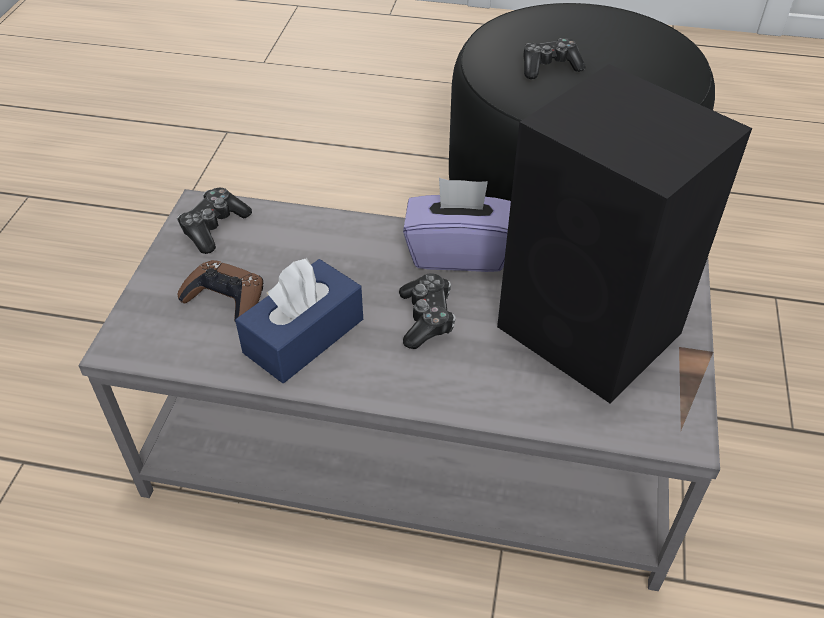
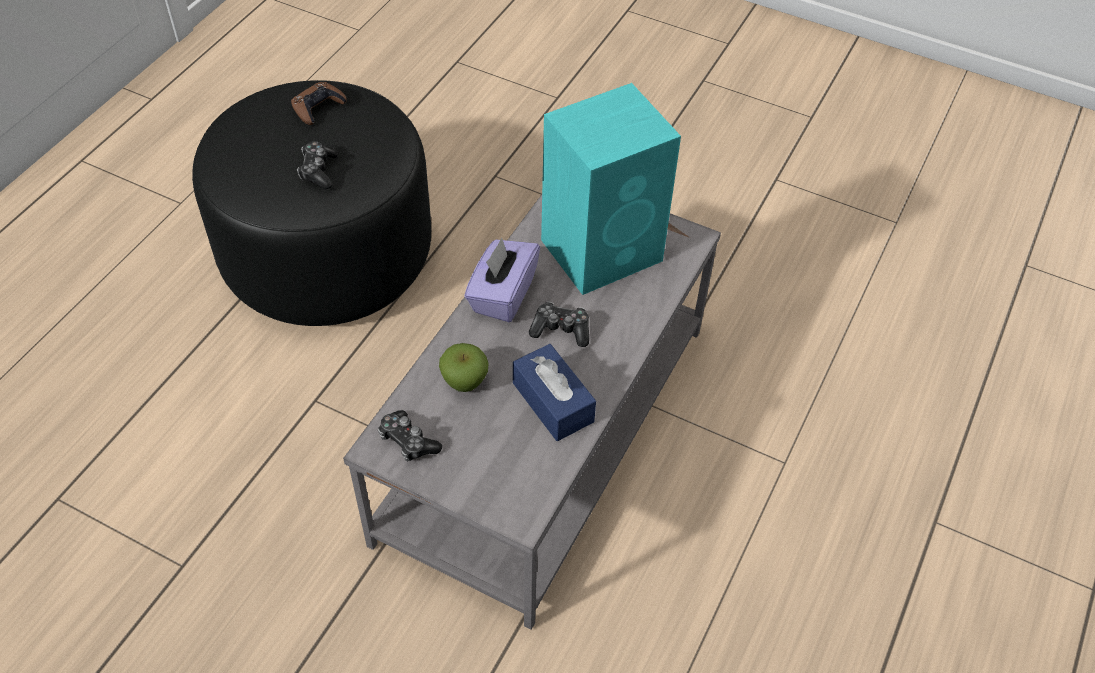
camera: 75 degrees left, 5 degrees up
brown game controller [177,260,263,323] -> brown game controller moved to [291,82,347,125]
black speaker [497,64,752,403] -> turquoise speaker [541,83,681,295]
none -> apple [439,343,489,392]

